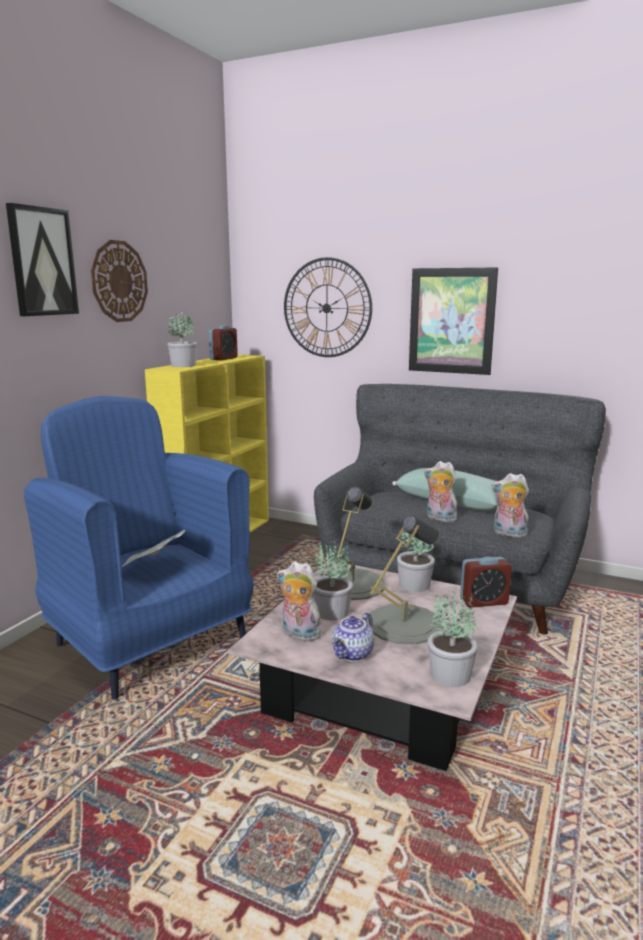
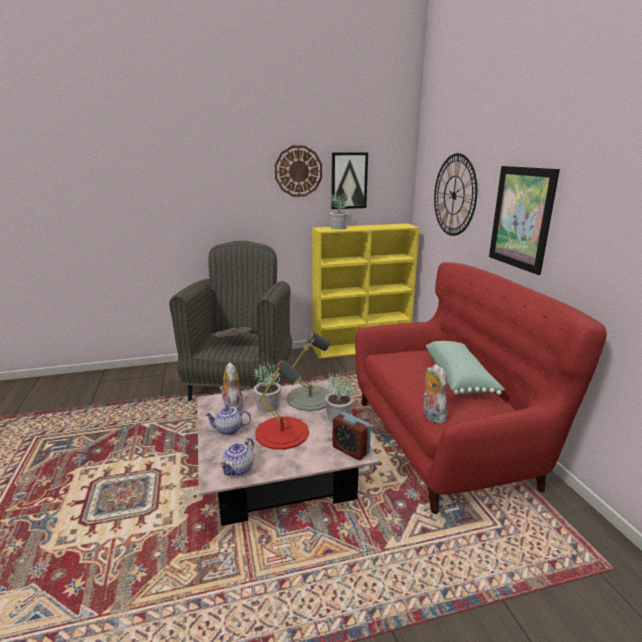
camera: 50 degrees right, 5 degrees up
picture [6,203,79,316] -> picture moved to [331,152,368,209]
blue armchair [24,396,254,700] -> grey armchair [169,241,292,401]
alarm clock [208,325,238,360] -> none
grey sofa [314,384,606,635] -> red sofa [355,262,607,514]
grey table lamp [366,515,443,645] -> red table lamp [255,360,309,450]
plush toy [424,461,457,522] -> none
potted plant [428,591,478,687] -> teapot [219,438,254,476]

